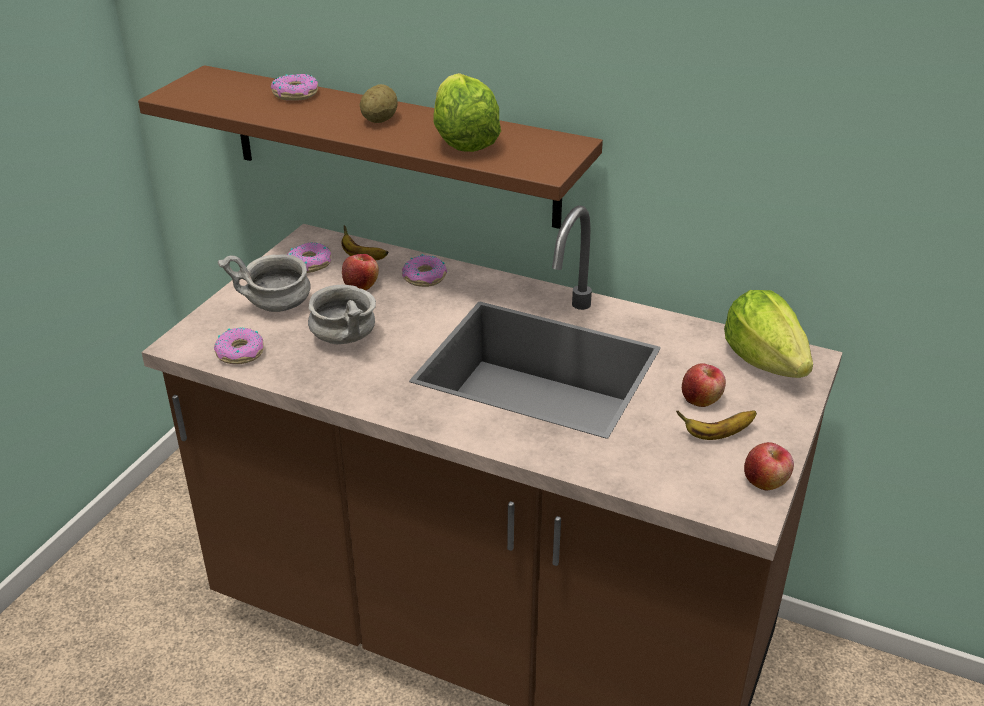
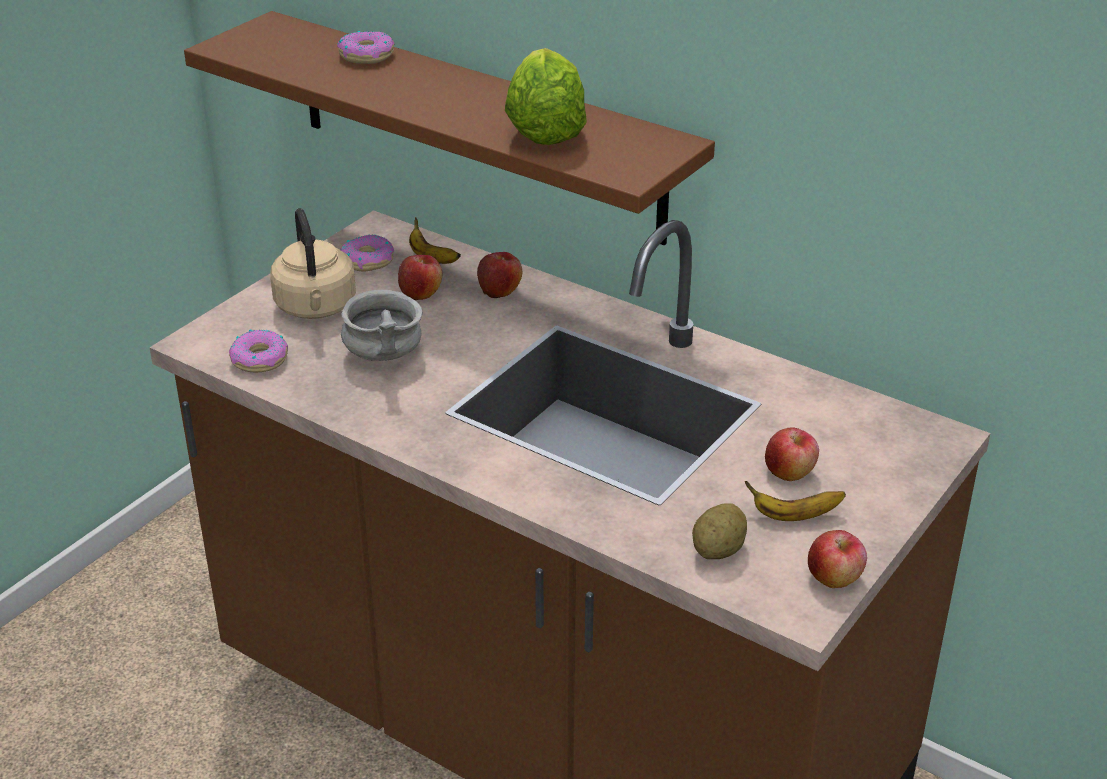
camera: 10 degrees right, 0 degrees up
grey bowl [218,254,311,312] -> beige kettle [270,208,356,319]
potato [360,84,398,123] -> potato moved to [692,503,747,559]
donut [402,254,447,287] -> apple [477,252,522,298]
lettuce [724,290,813,378] -> none

